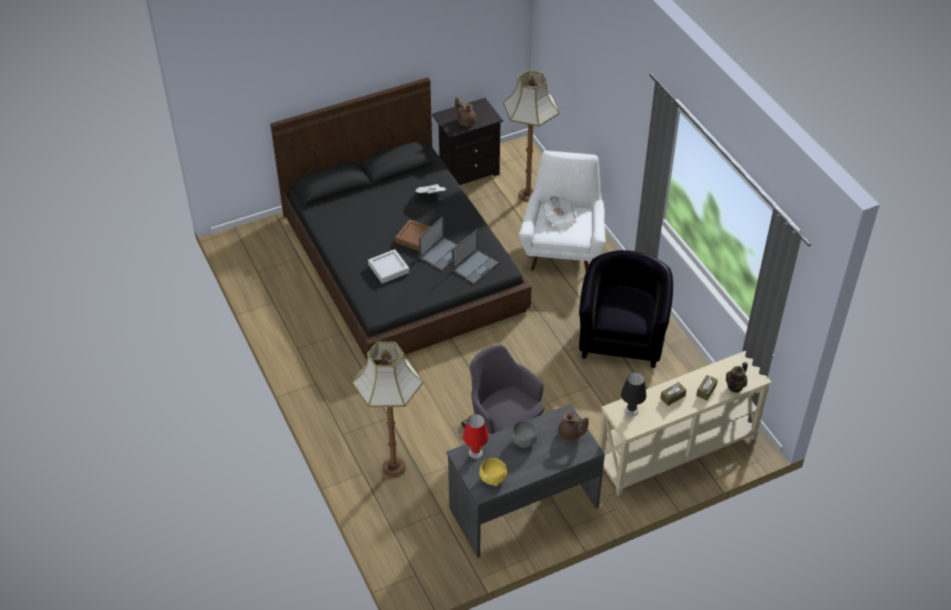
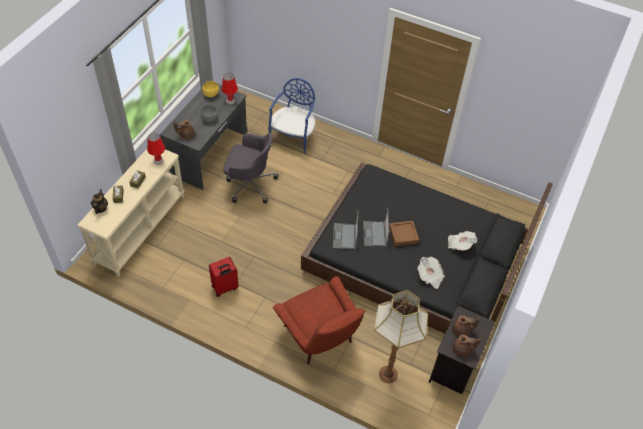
camera: 140 degrees right, 5 degrees up
floor lamp [352,341,423,477] -> blue chair [268,78,315,154]
grey tray [368,249,409,284] -> none
white armchair [519,151,606,271] -> red armchair [273,276,365,364]
newspaper [544,195,577,232] -> newspaper moved to [448,231,477,251]
black armchair [579,250,673,368] -> red suitcase [209,257,239,297]
black table lamp [621,372,646,417] -> red table lamp [147,133,165,165]
none -> brown teapot [452,335,481,356]

